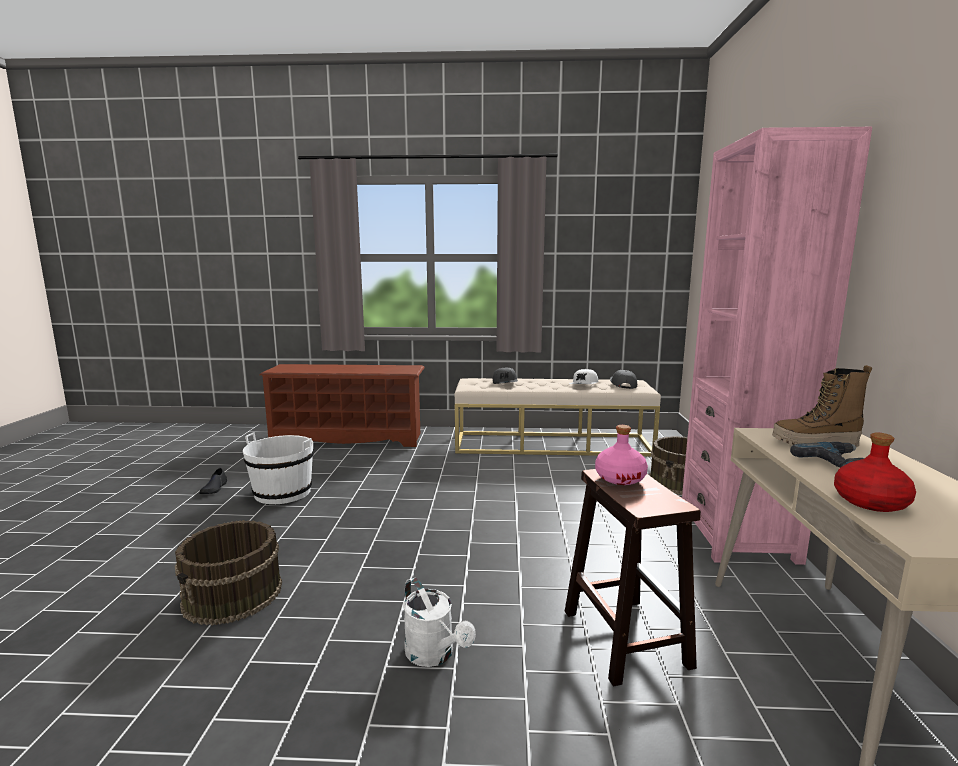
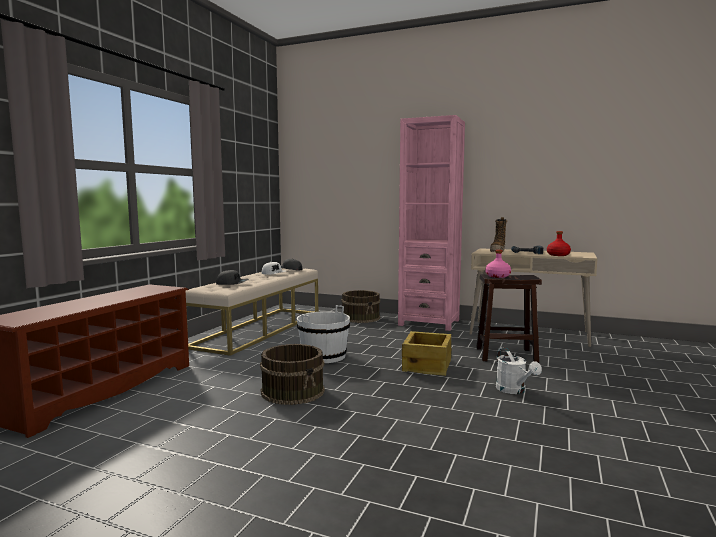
camera: 70 degrees left, 5 degrees down
brown bucket [175,520,282,626] -> brown bucket moved to [260,344,325,405]
black shoe [199,468,227,494] -> none
white bucket [243,432,314,504] -> white bucket moved to [297,305,350,363]
white watering can [403,577,476,667] -> white watering can turned 90 degrees clockwise [496,347,542,394]
none -> crate [402,331,451,376]

